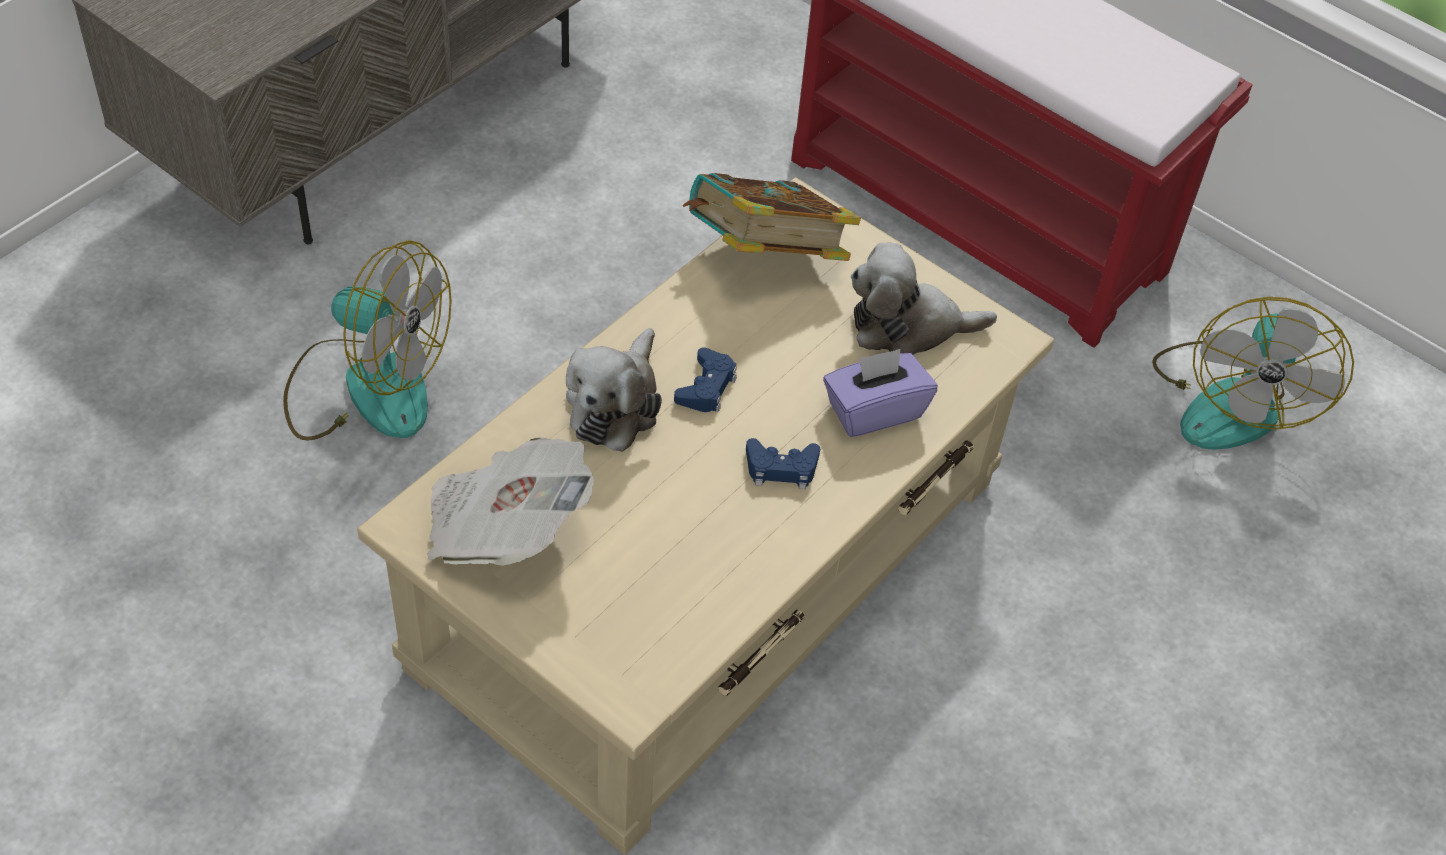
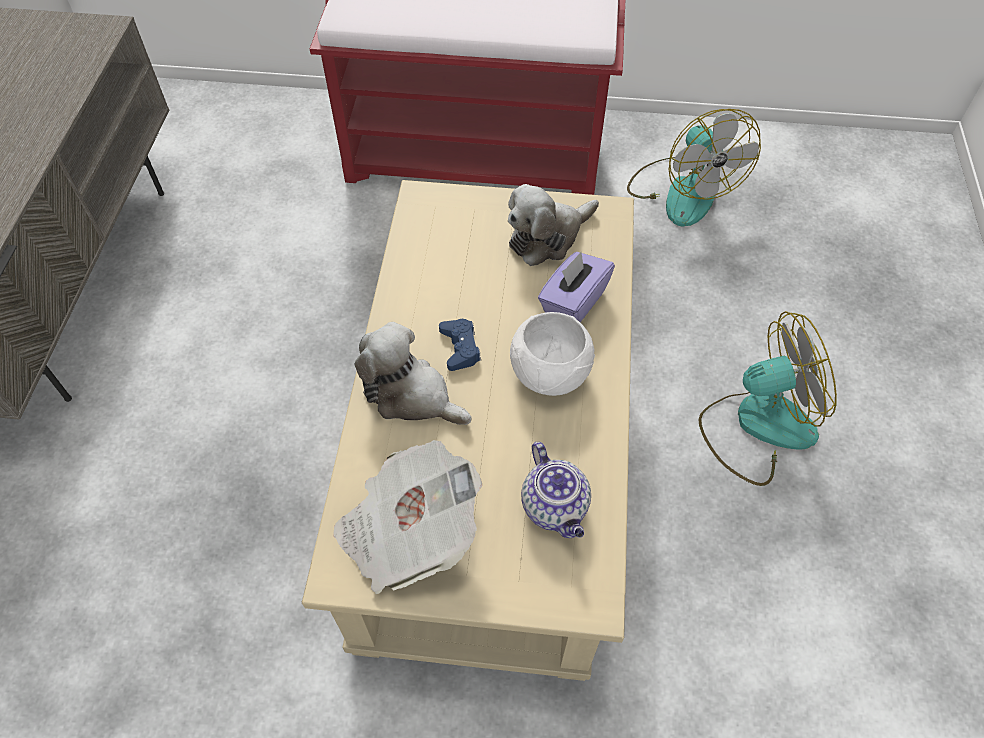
camera: 30 degrees left, 5 degrees up
fan [283,240,452,441] -> fan moved to [698,311,837,486]
plush toy [566,328,662,452] -> plush toy turned 135 degrees clockwise [355,322,472,425]
book [683,173,861,261] -> none
blue game controller [746,438,820,489] -> white bowl [510,312,595,396]
none -> teapot [521,442,591,538]

